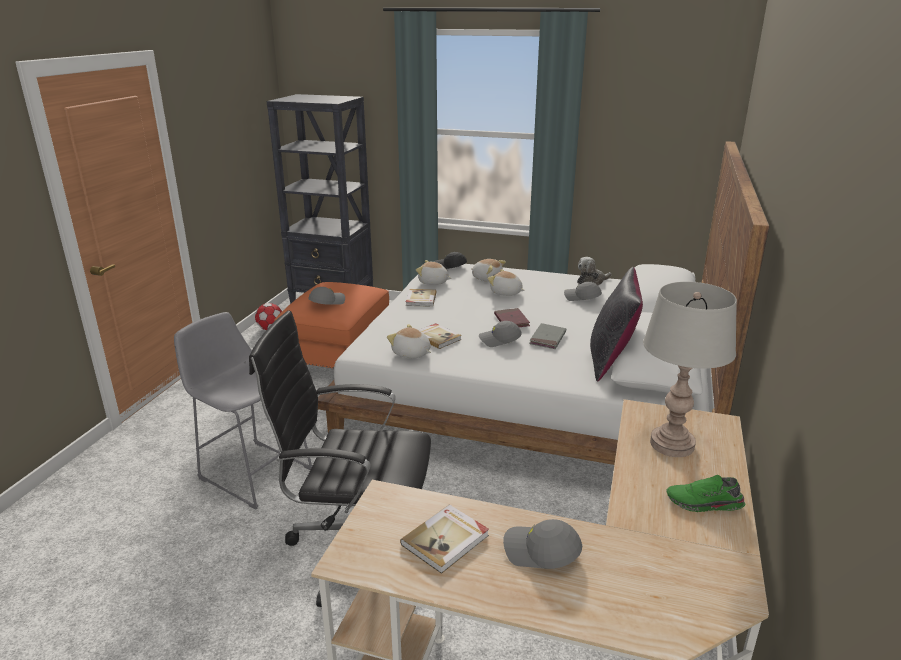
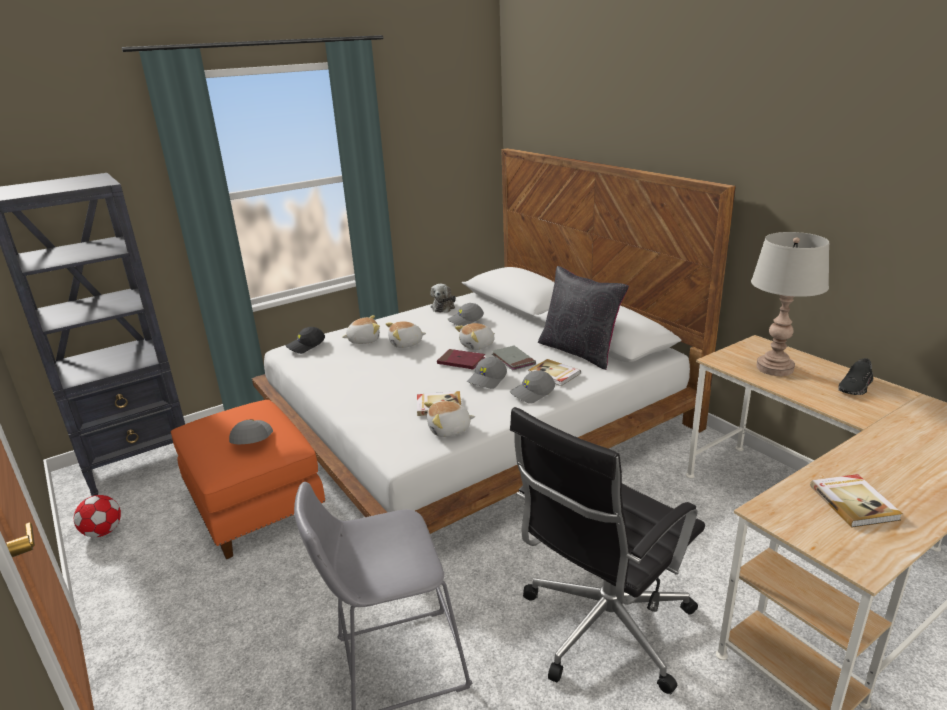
camera: 50 degrees left, 0 degrees up
book [406,289,437,307] -> book moved to [529,359,581,386]
plush toy [416,260,452,285] -> plush toy moved to [455,323,495,350]
grey cap [503,519,582,569] -> grey cap moved to [510,371,555,404]
green shoe [666,475,745,512] -> black shoe [838,358,874,395]

